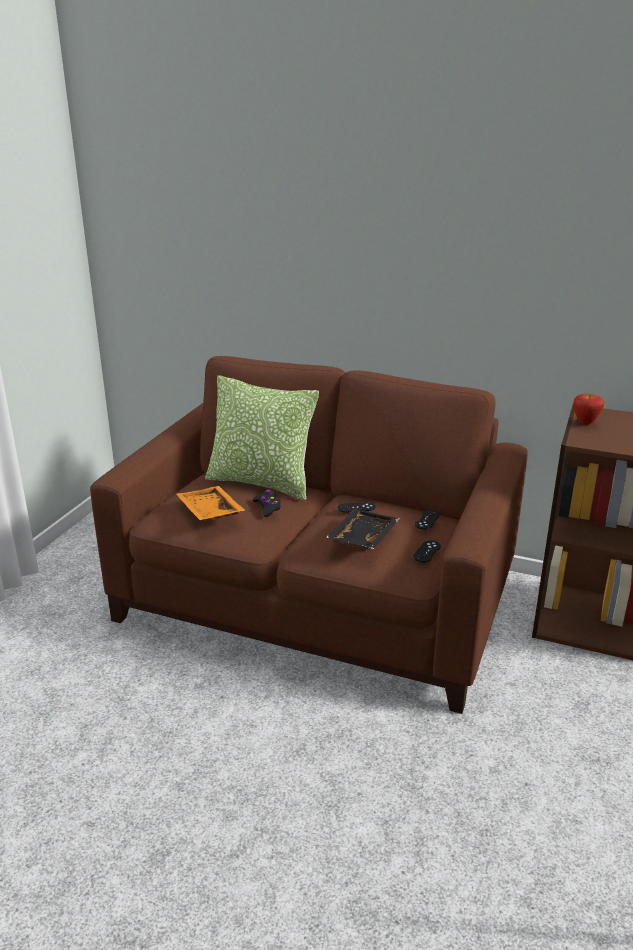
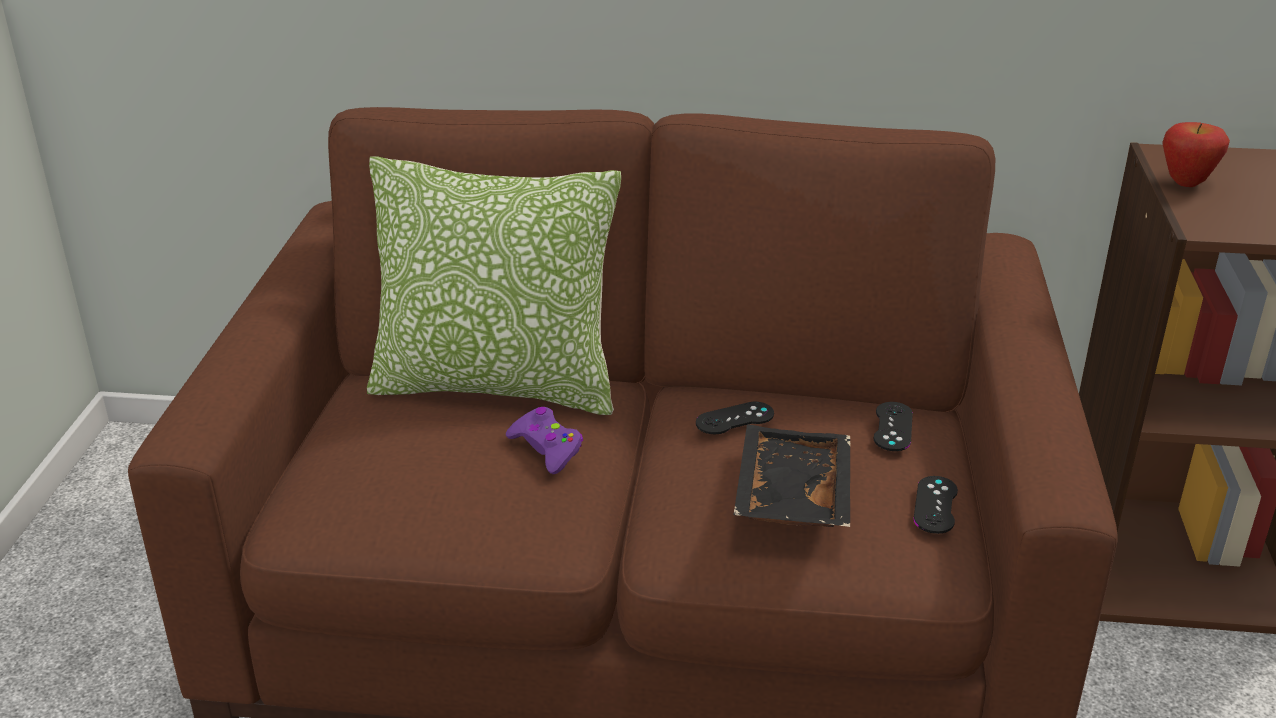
camera: 15 degrees left, 5 degrees up
orange tray [177,486,245,521] -> none
black game controller [252,489,282,517] -> purple game controller [506,407,583,474]

